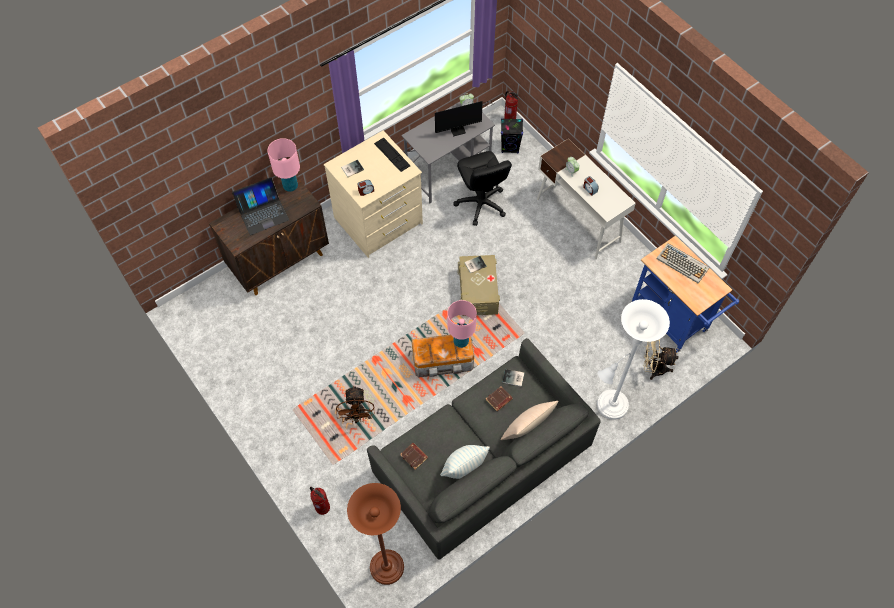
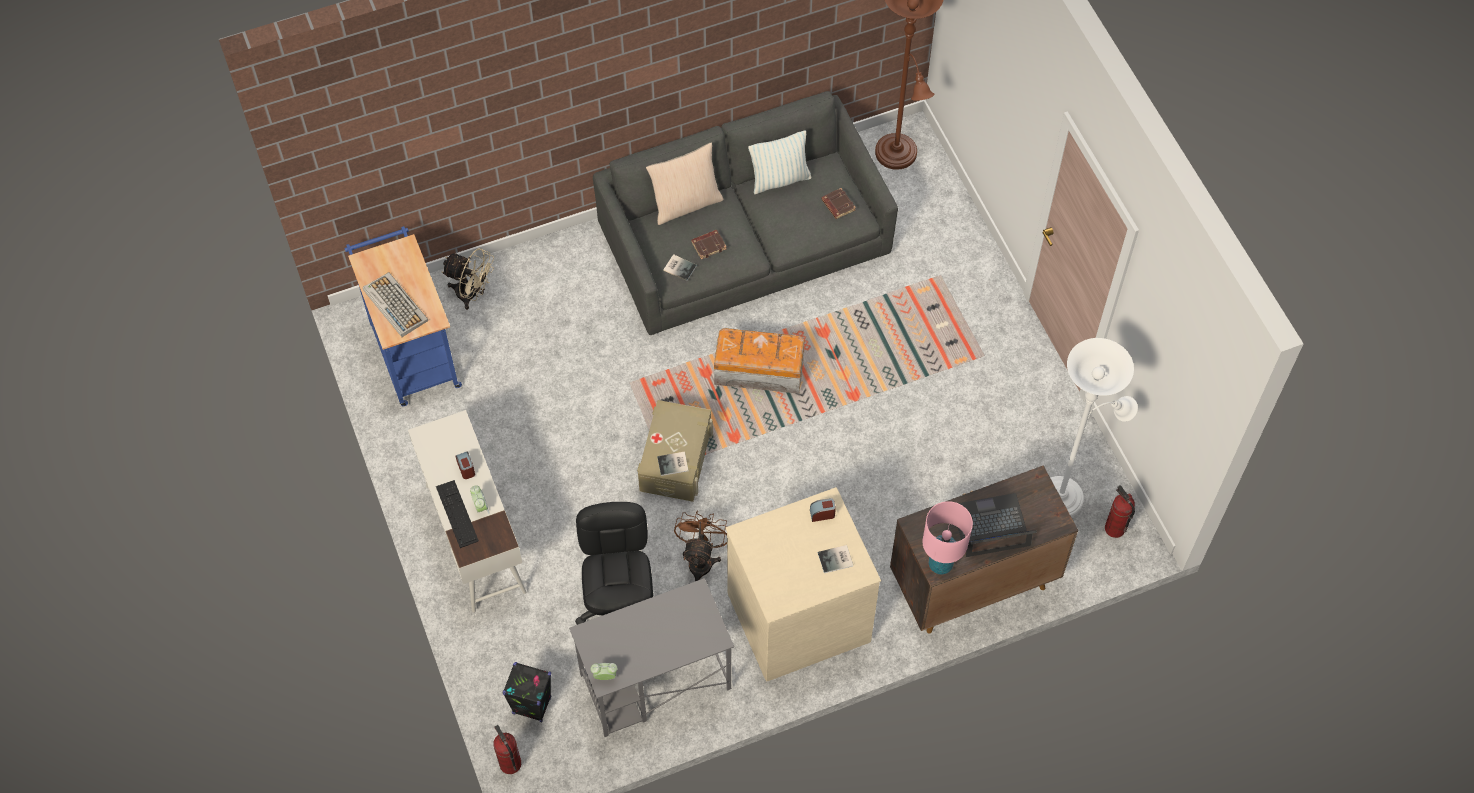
camera: 165 degrees left, 0 degrees up
fire extinguisher [310,487,330,515] -> fire extinguisher moved to [1105,485,1135,538]
brown fan [336,386,374,423] -> brown fan moved to [674,510,727,581]
keyboard [374,137,411,172] -> keyboard moved to [436,480,479,548]
monitor [435,100,494,137] -> none
pink table lamp [447,300,477,348] -> none
white floor lamp [597,299,670,420] -> white floor lamp moved to [1050,338,1138,517]

